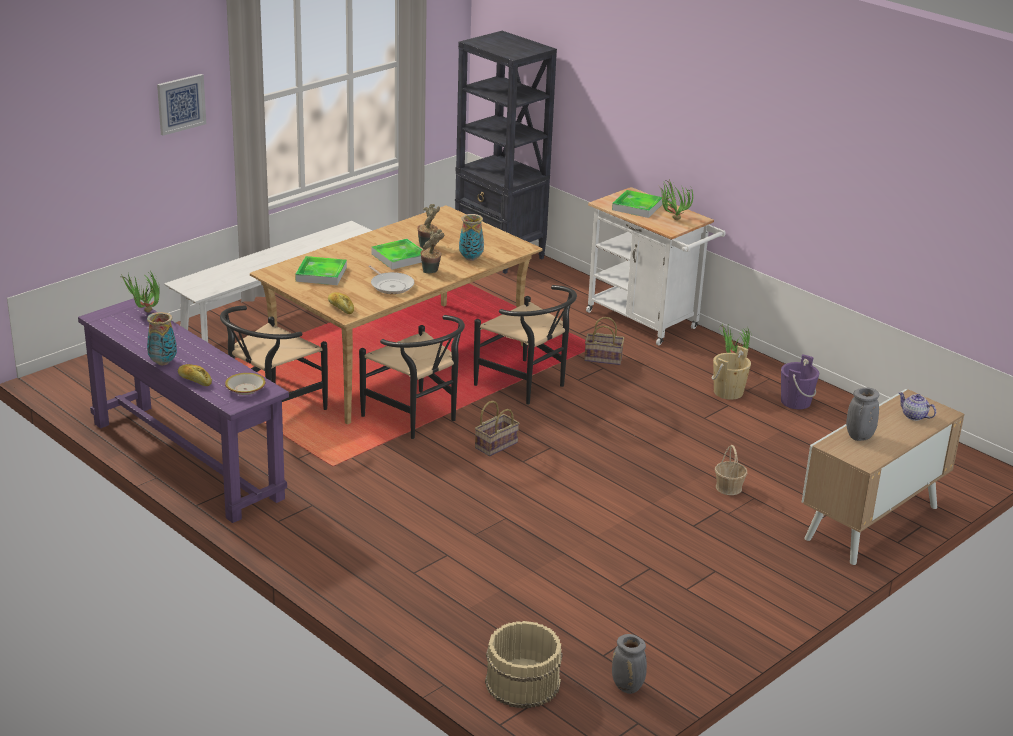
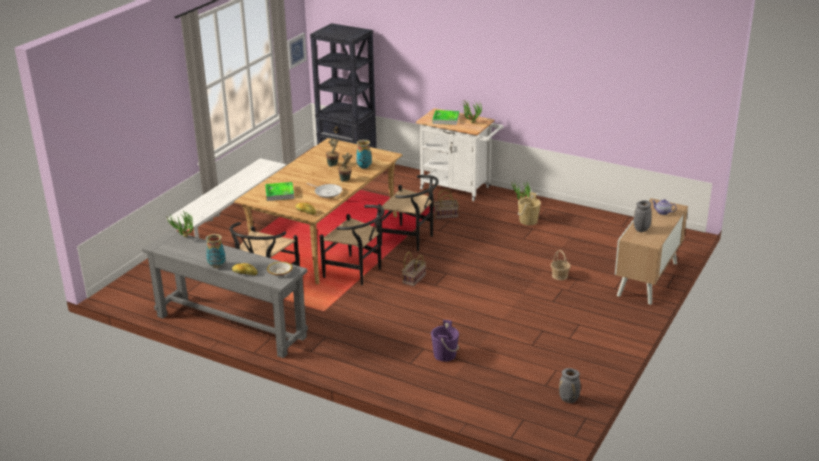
camera: 15 degrees left, 0 degrees up
purple console table [78,298,289,523] -> grey console table [142,230,308,358]
picture [157,74,206,136] -> picture moved to [287,33,307,69]
tray [371,239,423,270] -> none
beige bucket [485,621,563,709] -> none
purple bucket [781,354,819,409] -> purple bucket moved to [431,320,459,362]

